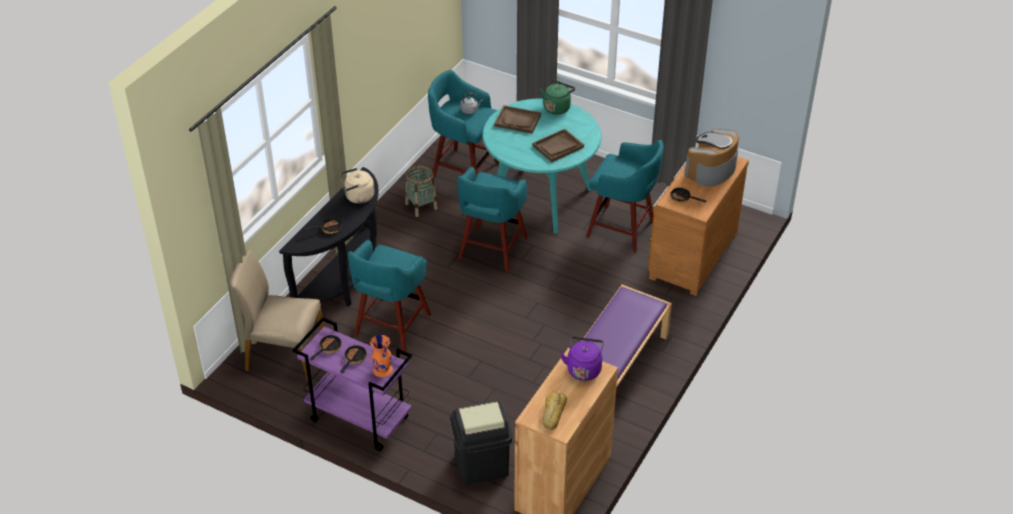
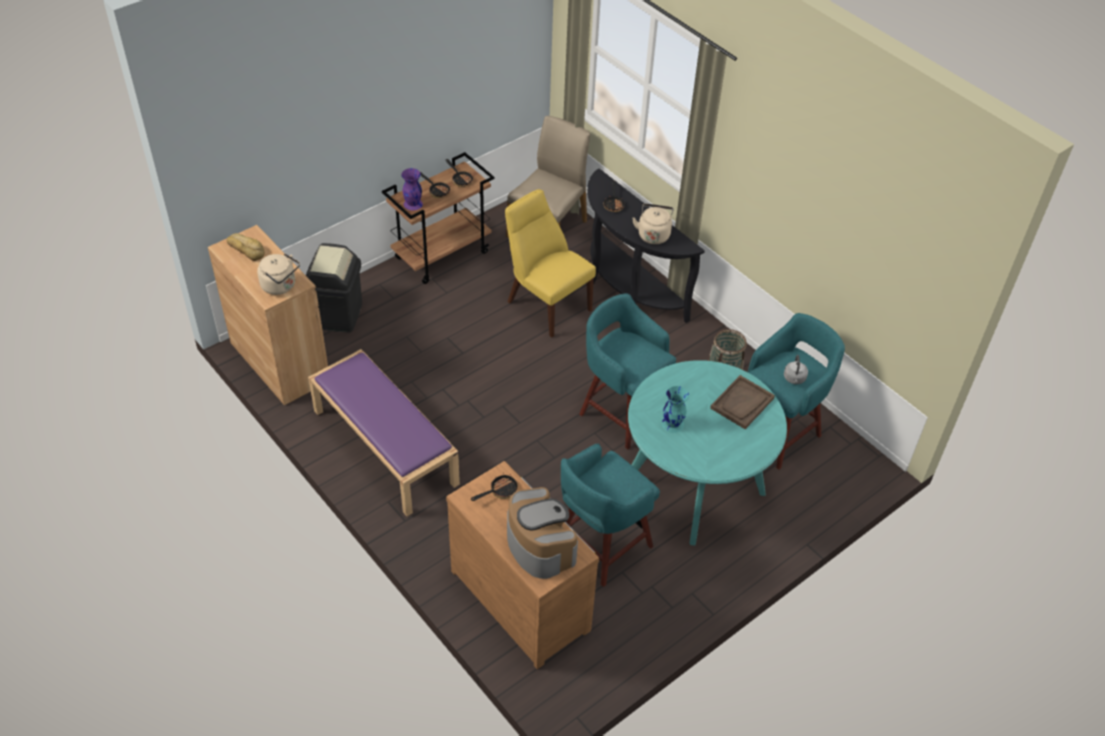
camera: 110 degrees right, 5 degrees up
purple cart [292,317,412,451] -> brown cart [382,152,494,284]
turquoise stool [348,240,431,352] -> yellow chair [505,189,596,337]
orange vase [370,335,393,377] -> purple vase [401,168,423,210]
brown tray [533,129,584,162] -> turquoise vase [662,386,689,433]
green kettle [540,80,575,115] -> none
purple kettle [560,337,604,381] -> beige kettle [257,253,300,295]

